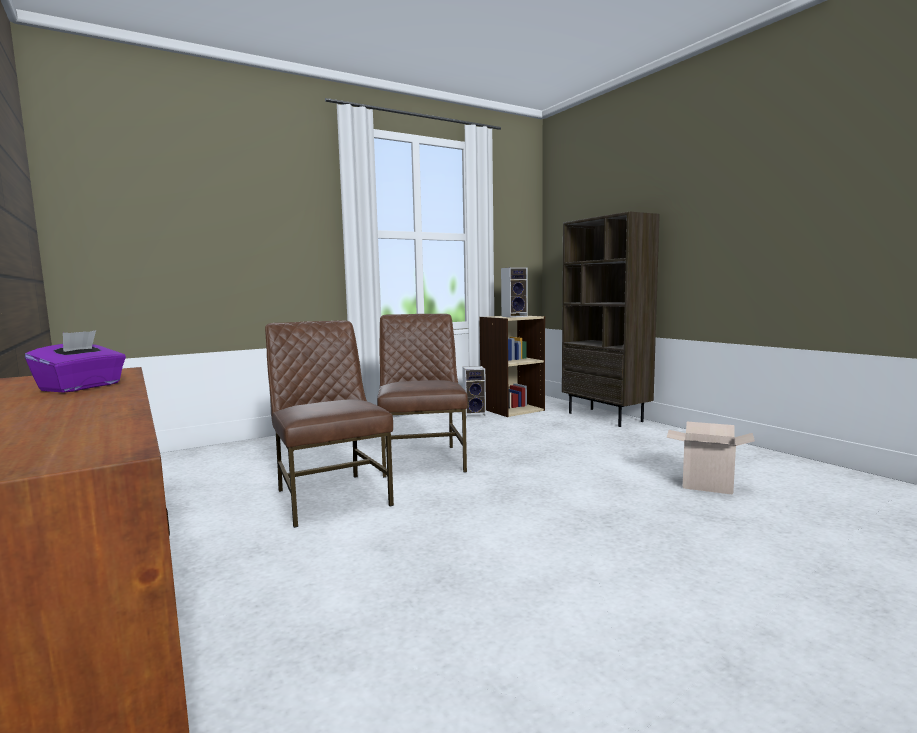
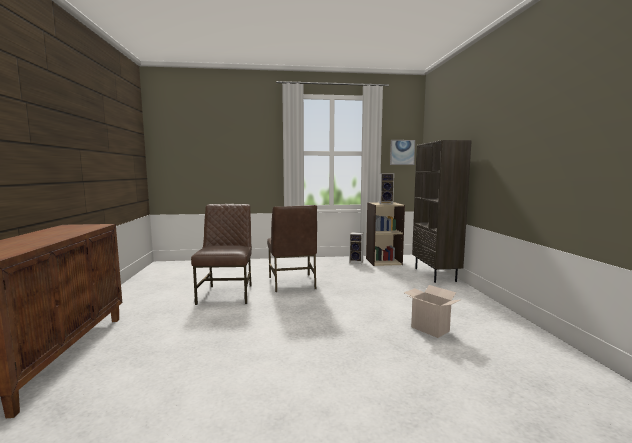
camera: 25 degrees right, 0 degrees up
purple tissue box [25,331,126,393] -> none
brown chair [377,314,468,478] -> brown chair turned 150 degrees clockwise [267,205,317,292]
none -> picture [390,140,415,165]

